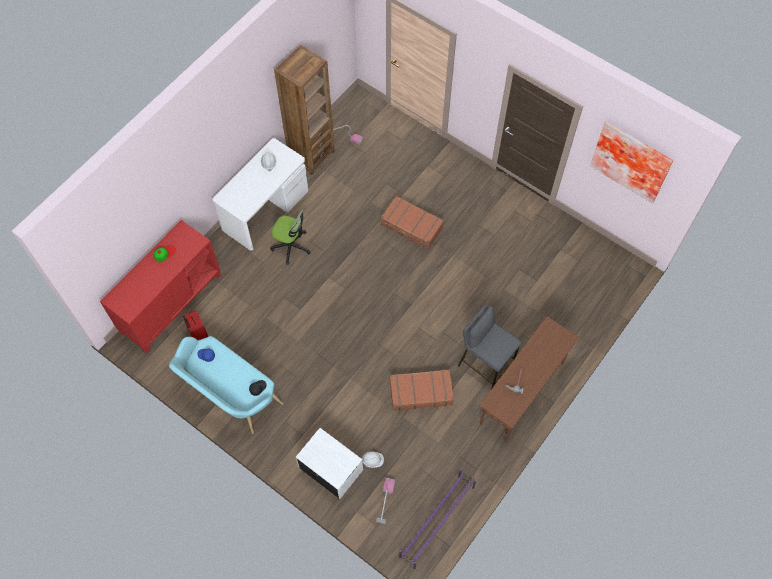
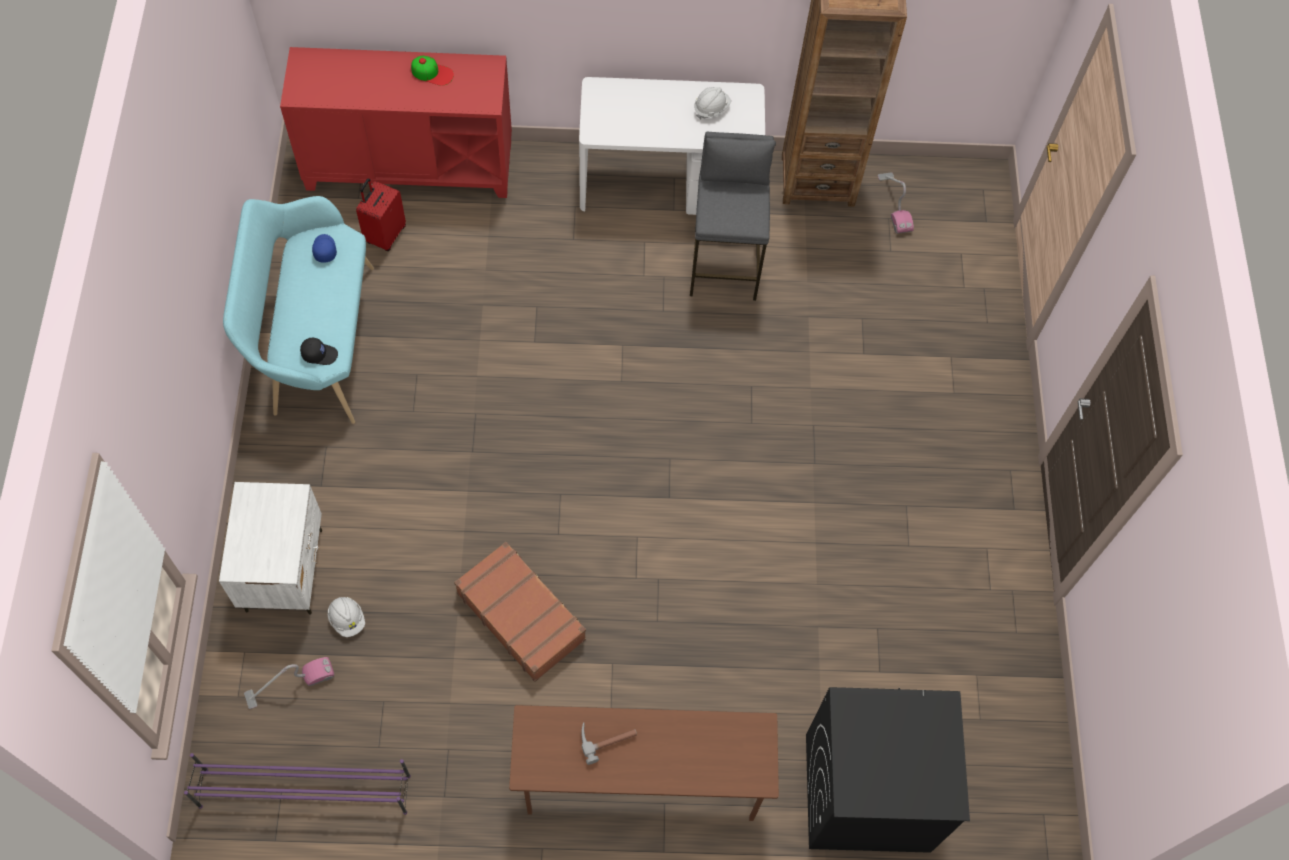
camera: 50 degrees right, 0 degrees up
office chair [270,210,311,265] -> none
brown suitcase [381,196,444,249] -> none
grey stool [458,305,522,389] -> grey stool moved to [690,132,776,301]
picture [590,121,673,204] -> none
none -> black washing machine [806,687,970,853]

